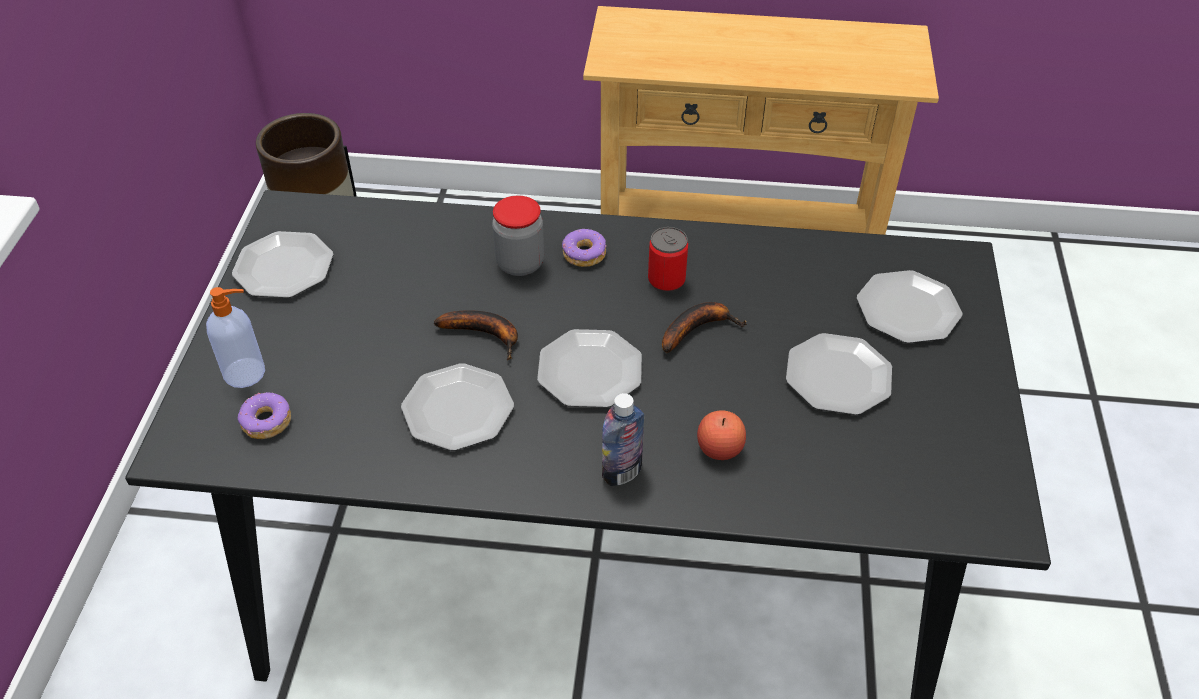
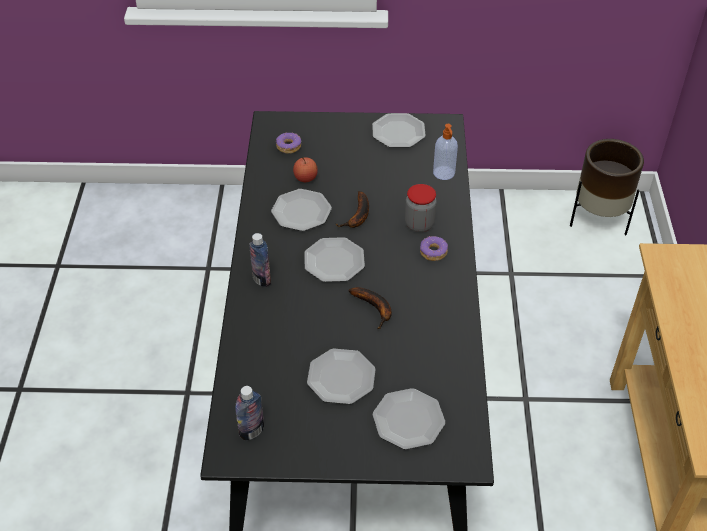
camera: 85 degrees right, 0 degrees up
soap dispenser [206,287,265,388] -> soap dispenser moved to [433,124,458,180]
can [648,227,688,293] -> none
apple [697,410,746,460] -> apple moved to [293,157,318,182]
none -> bottle [235,386,264,441]

